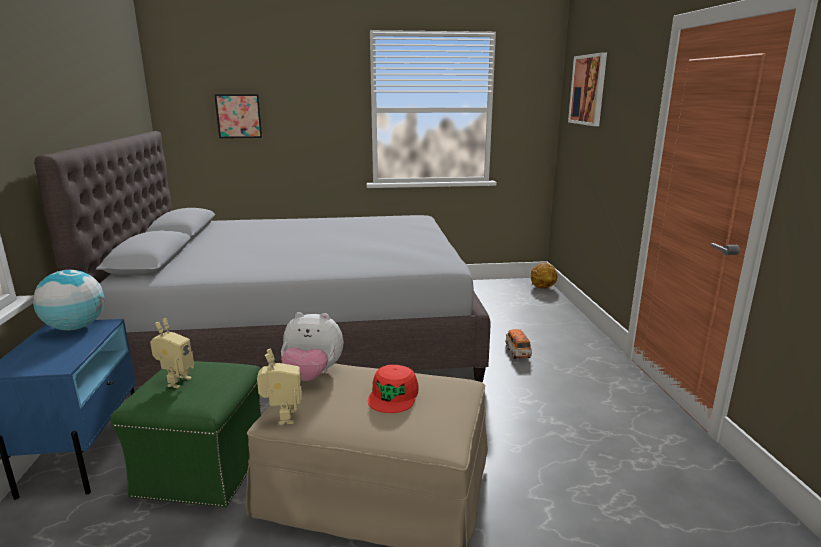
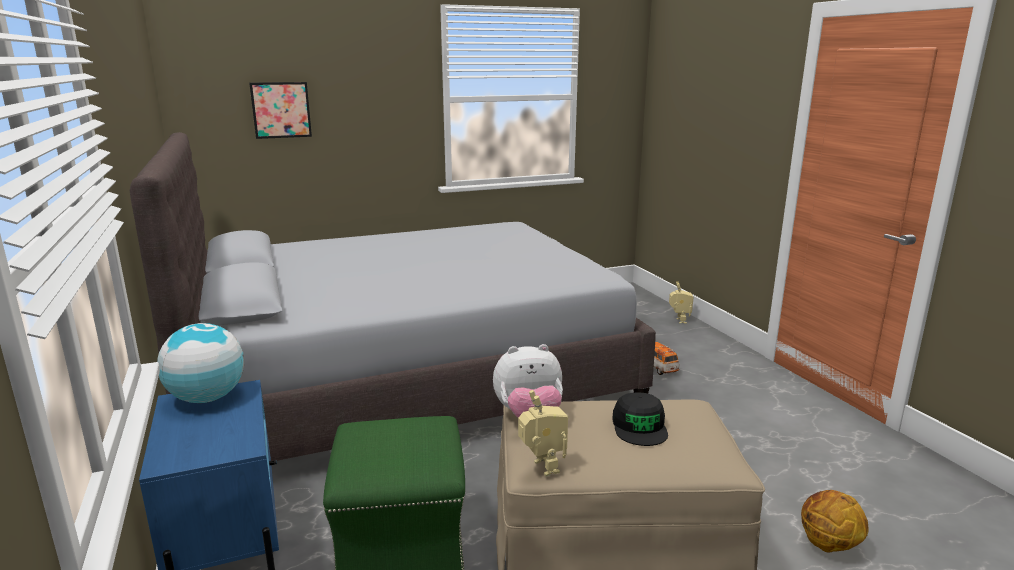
camera: 15 degrees left, 0 degrees up
toy robot [150,318,194,388] -> toy robot moved to [669,282,694,324]
red cap [368,365,418,413] -> black cap [612,392,668,446]
basketball [531,263,558,289] -> basketball moved to [801,490,869,553]
picture [568,52,607,126] -> none

